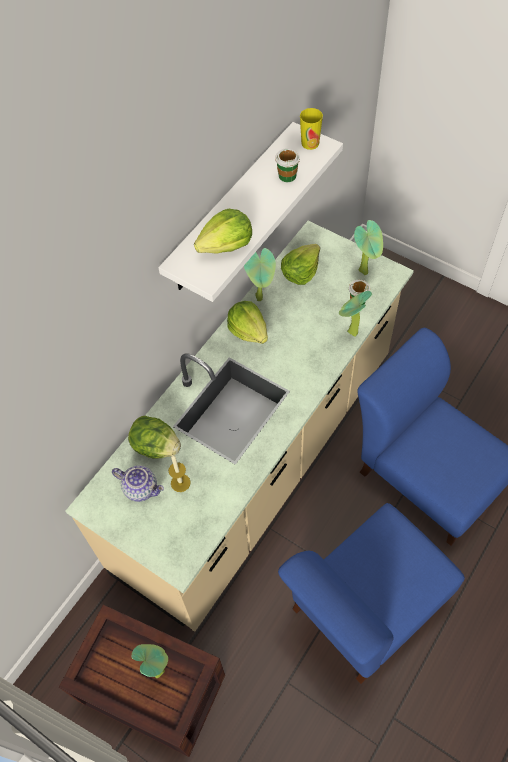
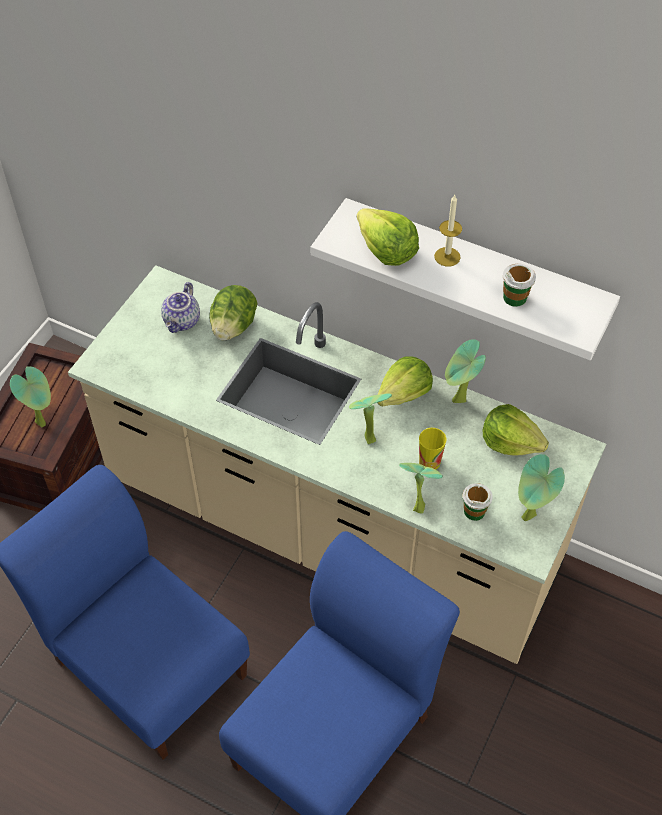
camera: 80 degrees right, 5 degrees down
candle [168,455,191,492] -> candle moved to [434,195,462,267]
cup [300,108,323,150] -> cup moved to [419,428,446,470]
none -> potted plant [349,393,392,444]

